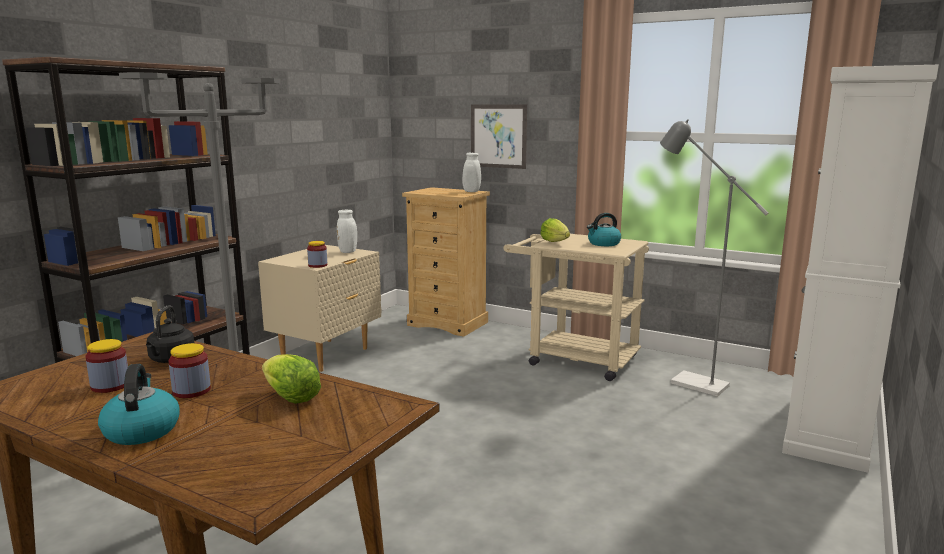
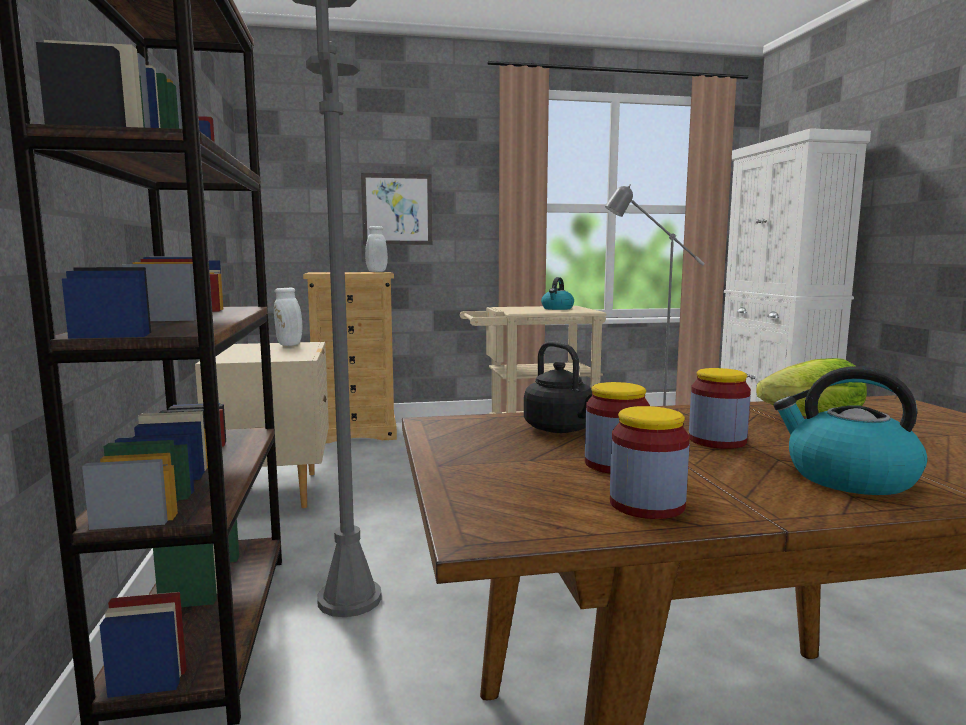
camera: 40 degrees left, 5 degrees down
jar [307,241,327,268] -> jar moved to [610,406,690,519]
lettuce [540,218,570,242] -> none

